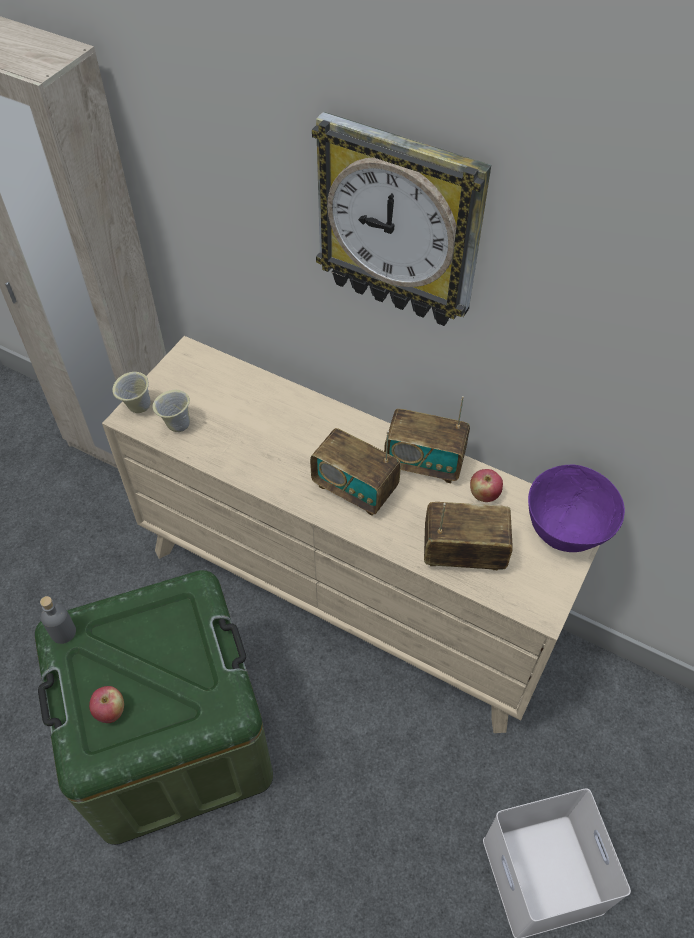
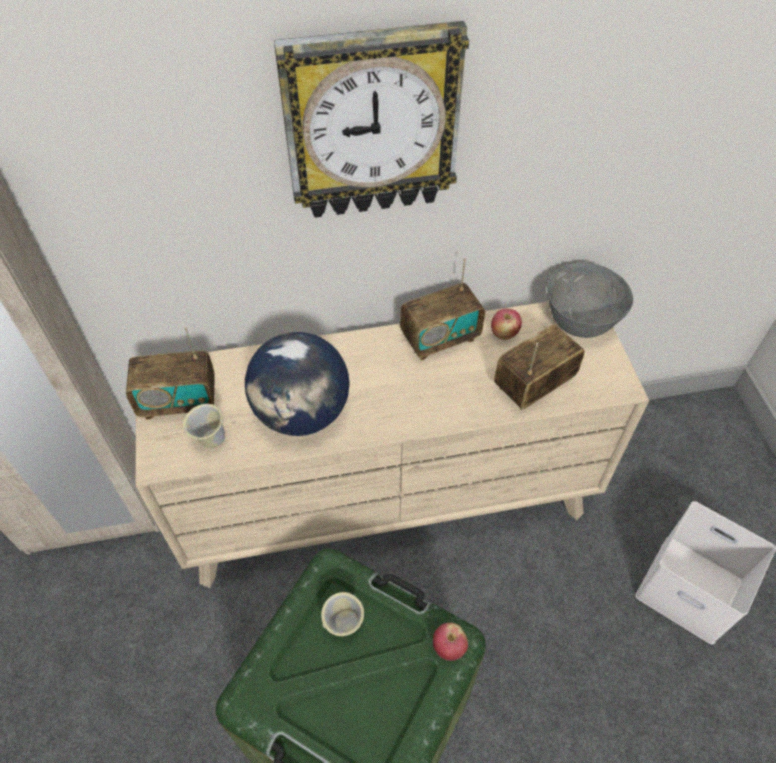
camera: 40 degrees left, 0 degrees up
grey bottle [40,596,76,644] -> none
apple [89,686,124,723] -> apple moved to [433,623,468,661]
beige mug [113,372,151,413] -> beige mug moved to [321,592,364,636]
radio [310,428,401,516] -> radio moved to [126,327,215,420]
purple bowl [528,464,625,552] -> grey bowl [547,262,633,338]
none -> globe [245,332,350,436]

